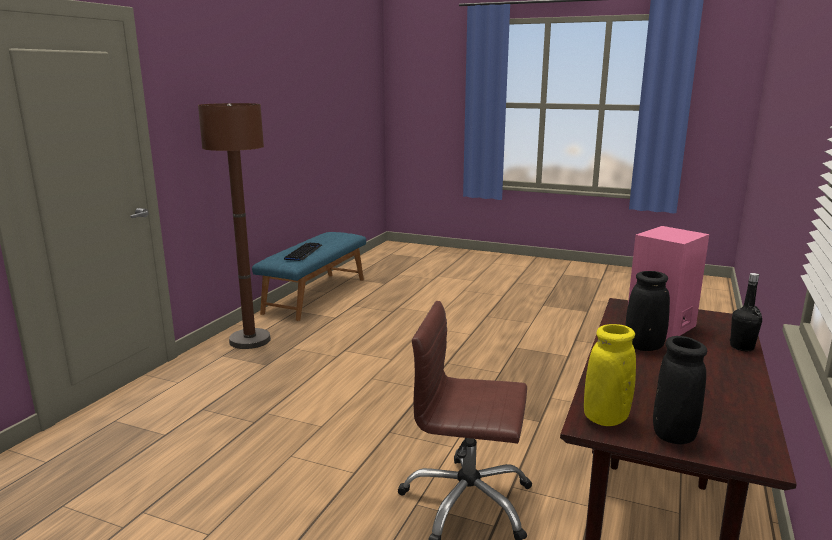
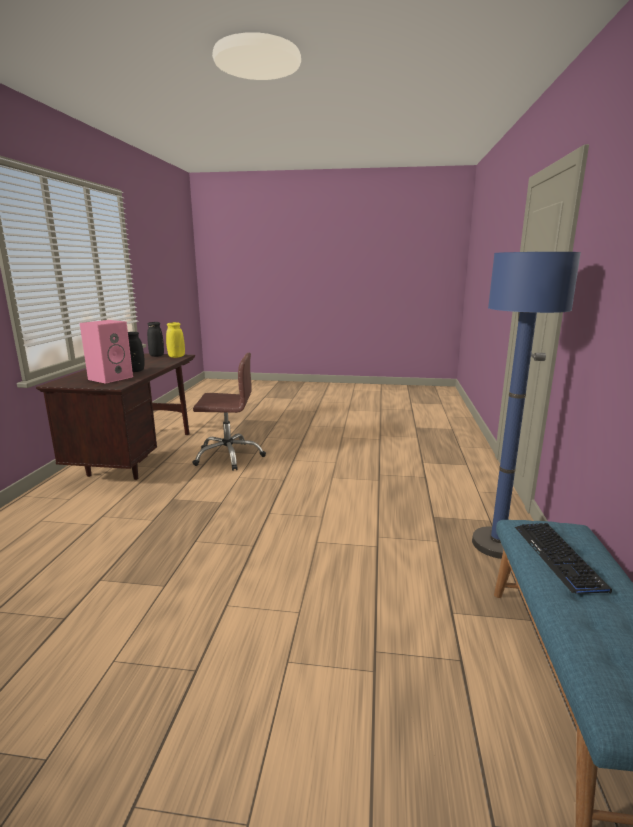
camera: 165 degrees right, 0 degrees up
brown floor lamp [198,103,271,349] -> blue floor lamp [472,251,581,559]
black bottle [730,273,762,351] -> none

